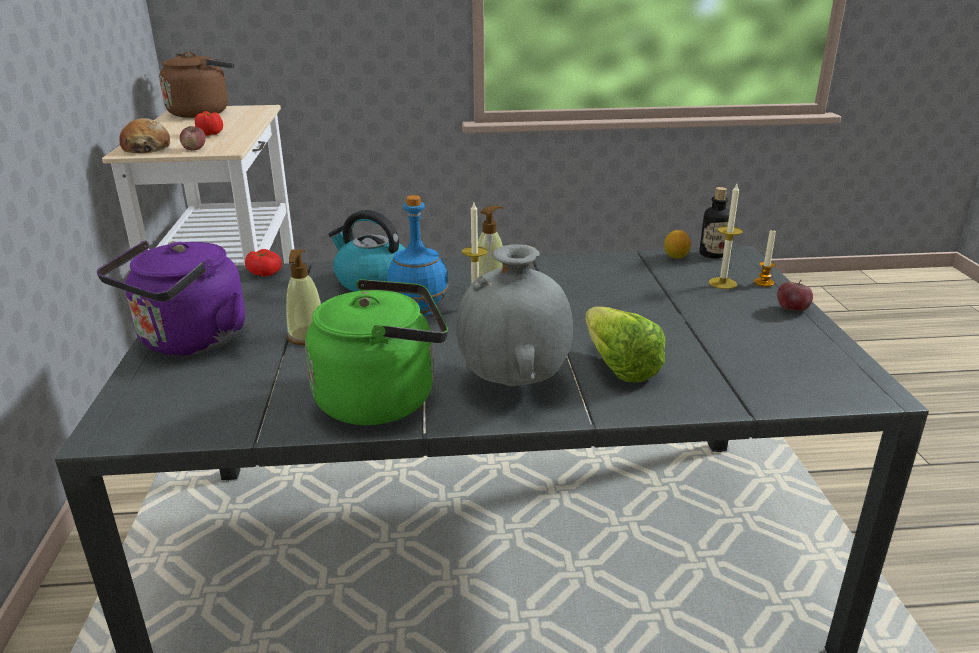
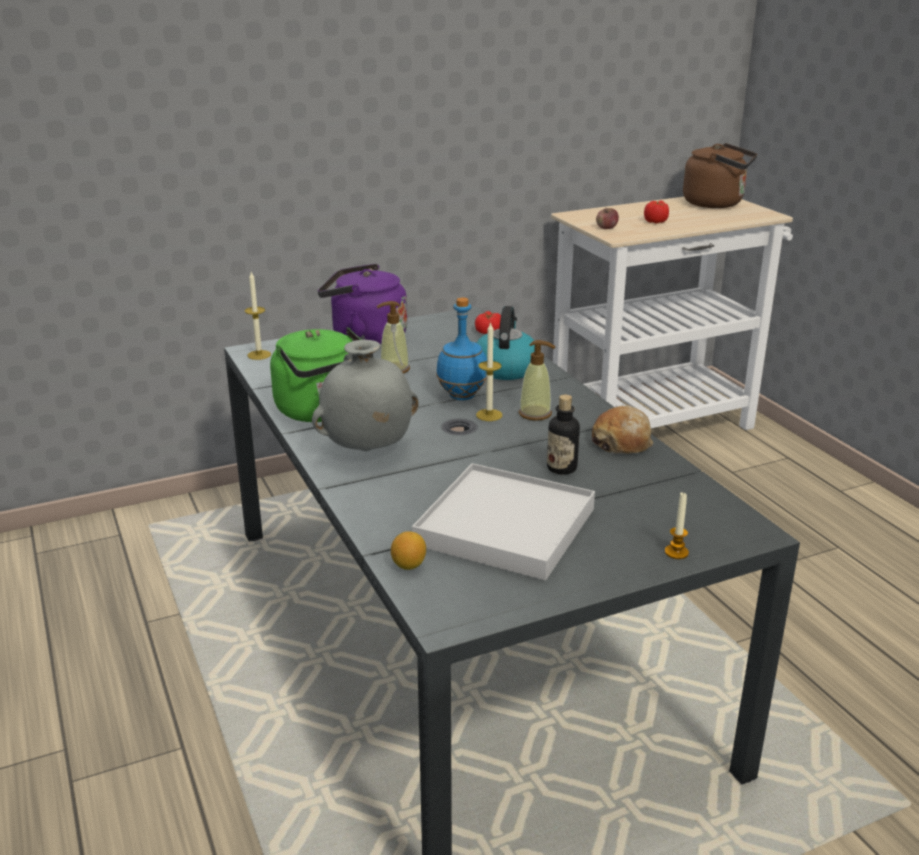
camera: 70 degrees right, 0 degrees up
bread [119,118,170,153] -> bread moved to [592,406,653,454]
lettuce [585,306,666,382] -> none
lemon [664,230,691,259] -> lemon moved to [391,531,426,570]
bottle [700,187,730,258] -> bottle moved to [547,395,580,475]
candle [709,184,743,289] -> candle moved to [245,272,271,360]
apple [777,280,813,311] -> none
none -> white tray [412,463,595,581]

